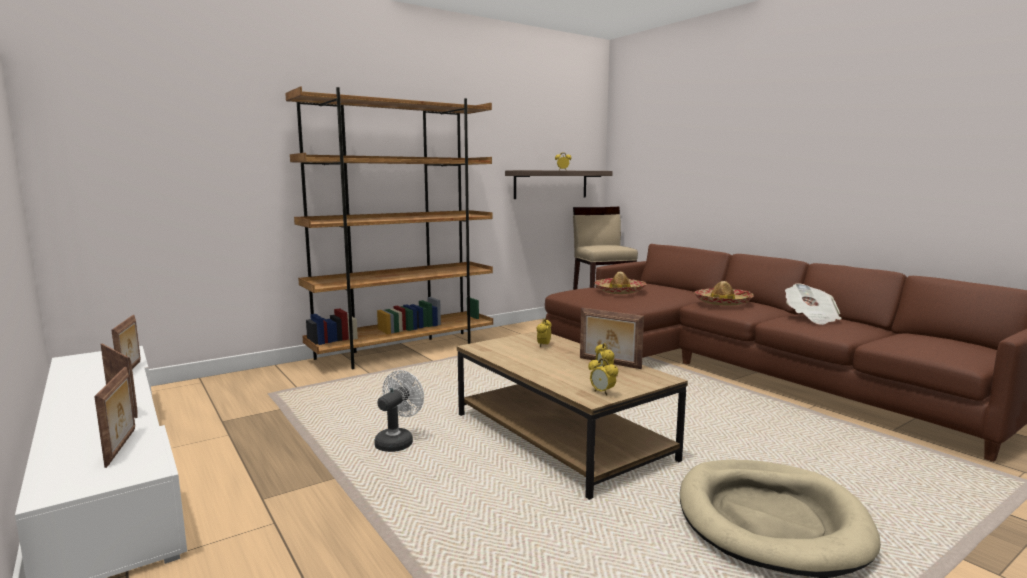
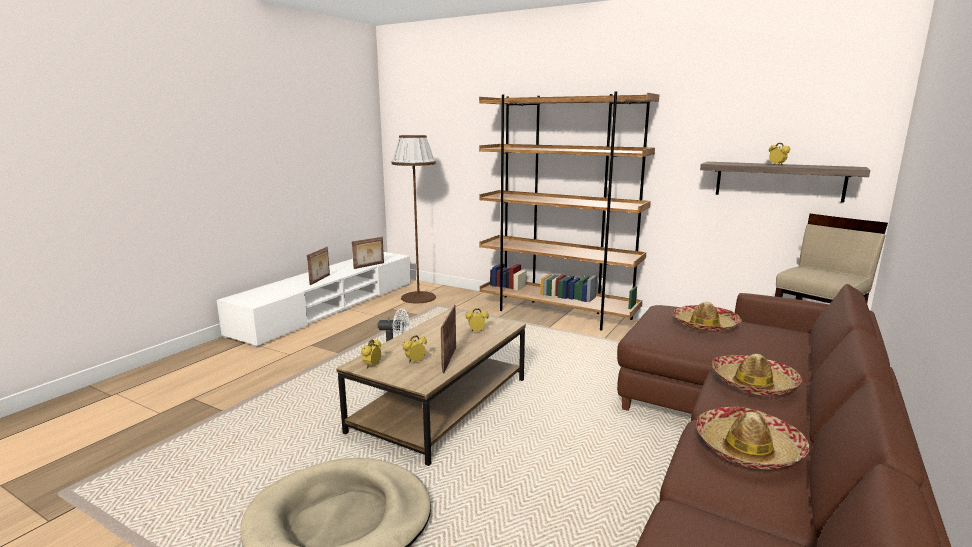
camera: 65 degrees right, 5 degrees up
picture frame [94,367,135,468] -> none
newspaper [785,283,842,325] -> hat [696,407,809,470]
none -> brown floor lamp [392,135,436,303]

